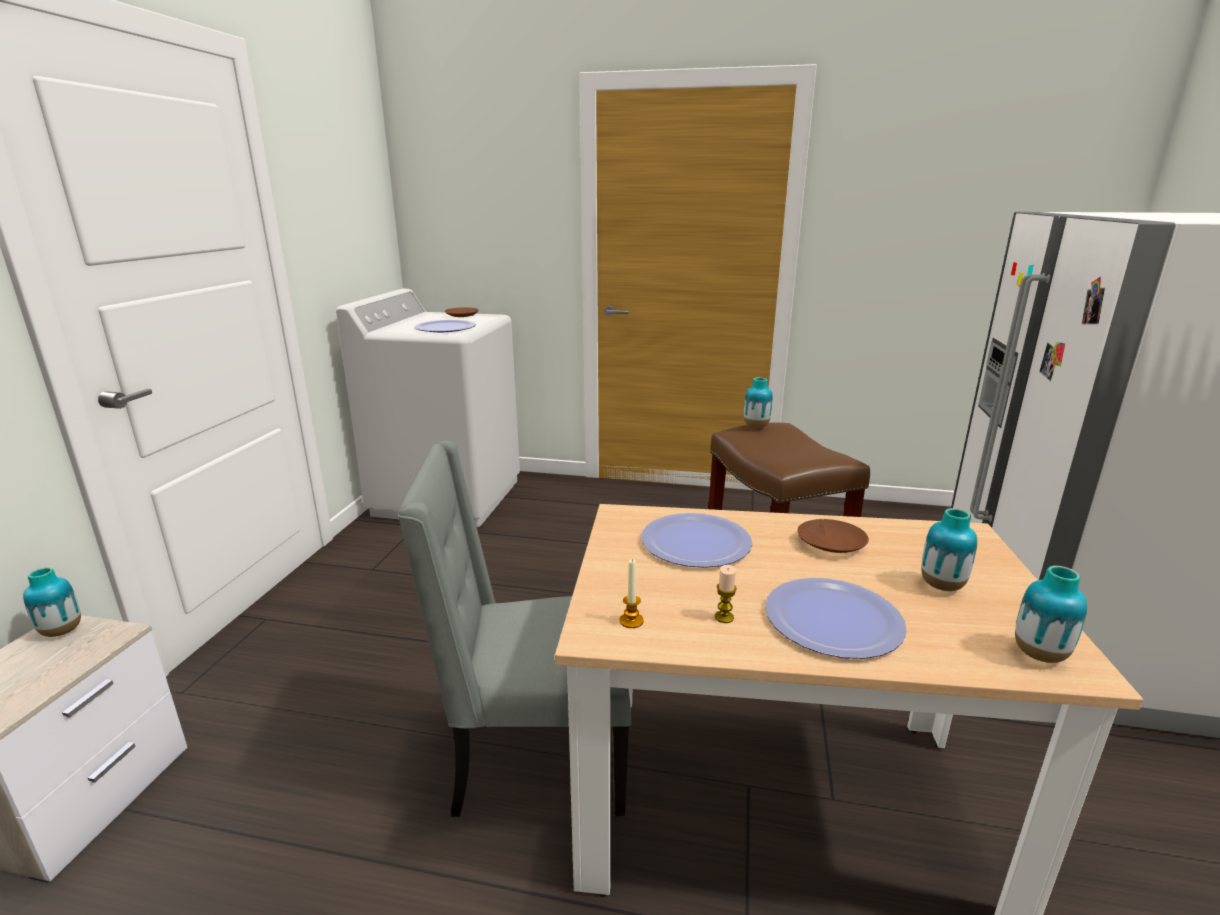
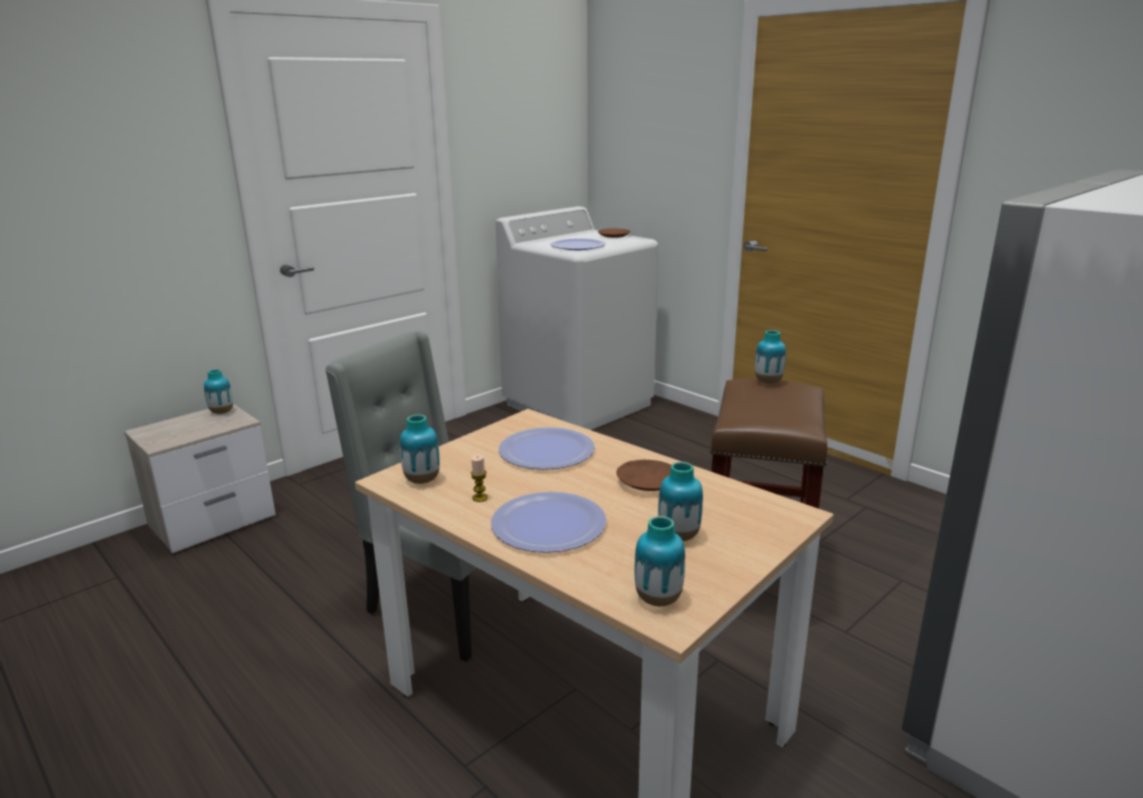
camera: 35 degrees right, 0 degrees up
candle [620,559,644,628] -> vase [400,414,440,484]

